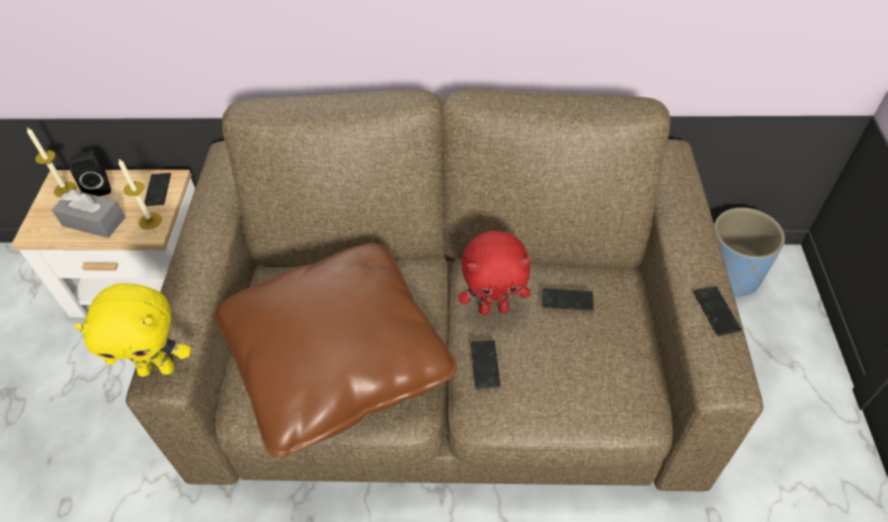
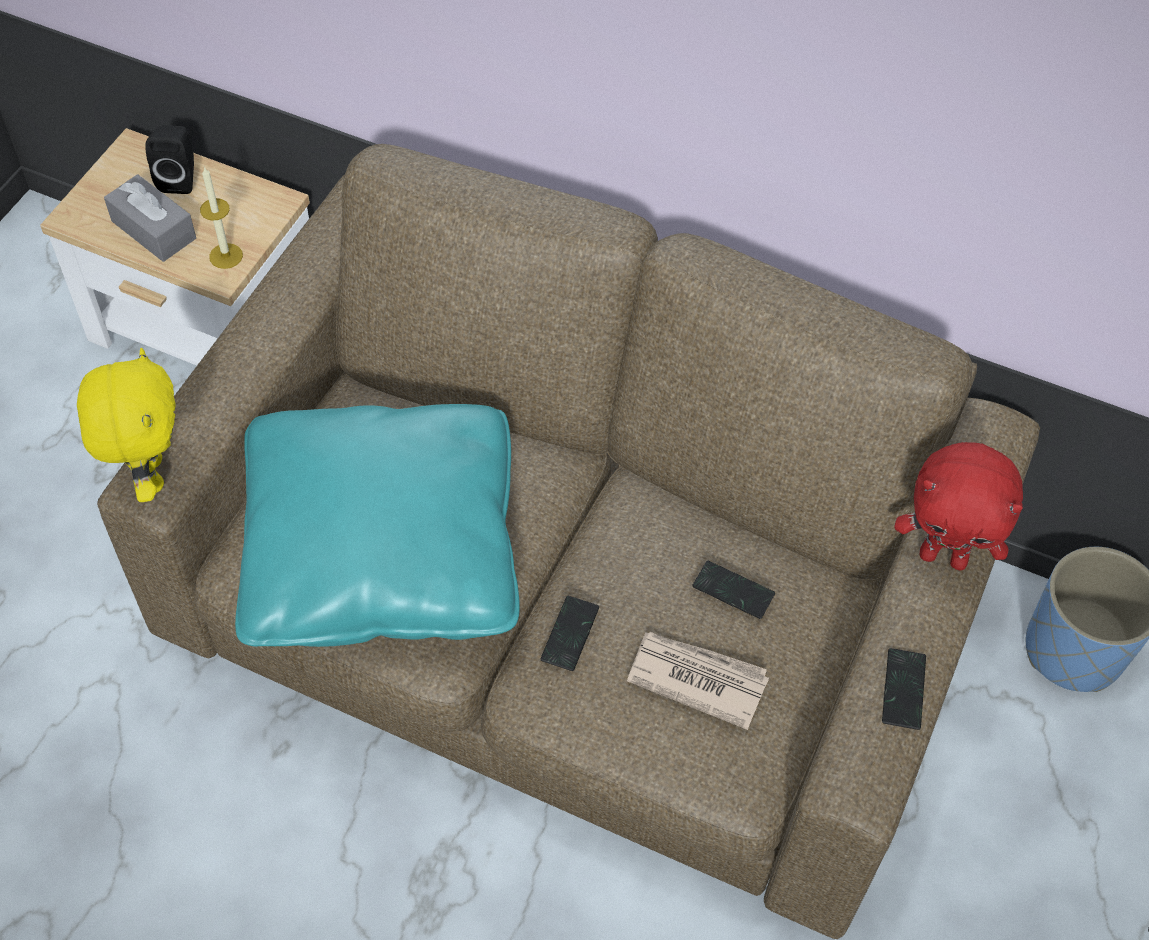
camera: 20 degrees right, 5 degrees up
candle [27,127,77,197] -> none
yellow plush toy [74,283,191,377] -> yellow plush toy turned 120 degrees counterclockwise [77,348,176,502]
phone [144,173,171,206] -> none
brown pillow [214,243,457,457] -> turquoise pillow [235,404,520,647]
red plush toy [459,230,531,315] -> red plush toy moved to [895,442,1023,570]
none -> newspaper [627,632,769,730]

